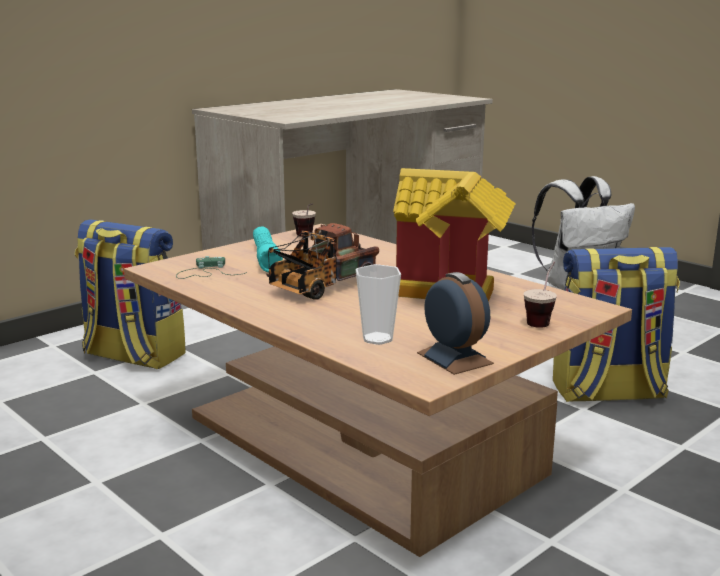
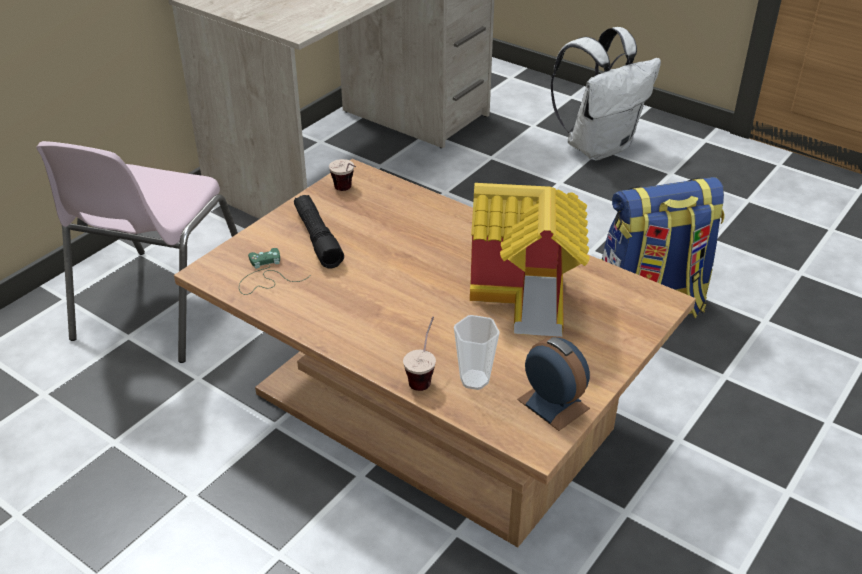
camera: 10 degrees left, 20 degrees up
backpack [75,219,186,370] -> pink chair [36,141,238,363]
turquoise flashlight [253,226,283,272] -> black flashlight [294,195,344,269]
toy truck [266,223,379,300] -> none
cup [524,262,557,328] -> cup moved to [403,317,436,391]

